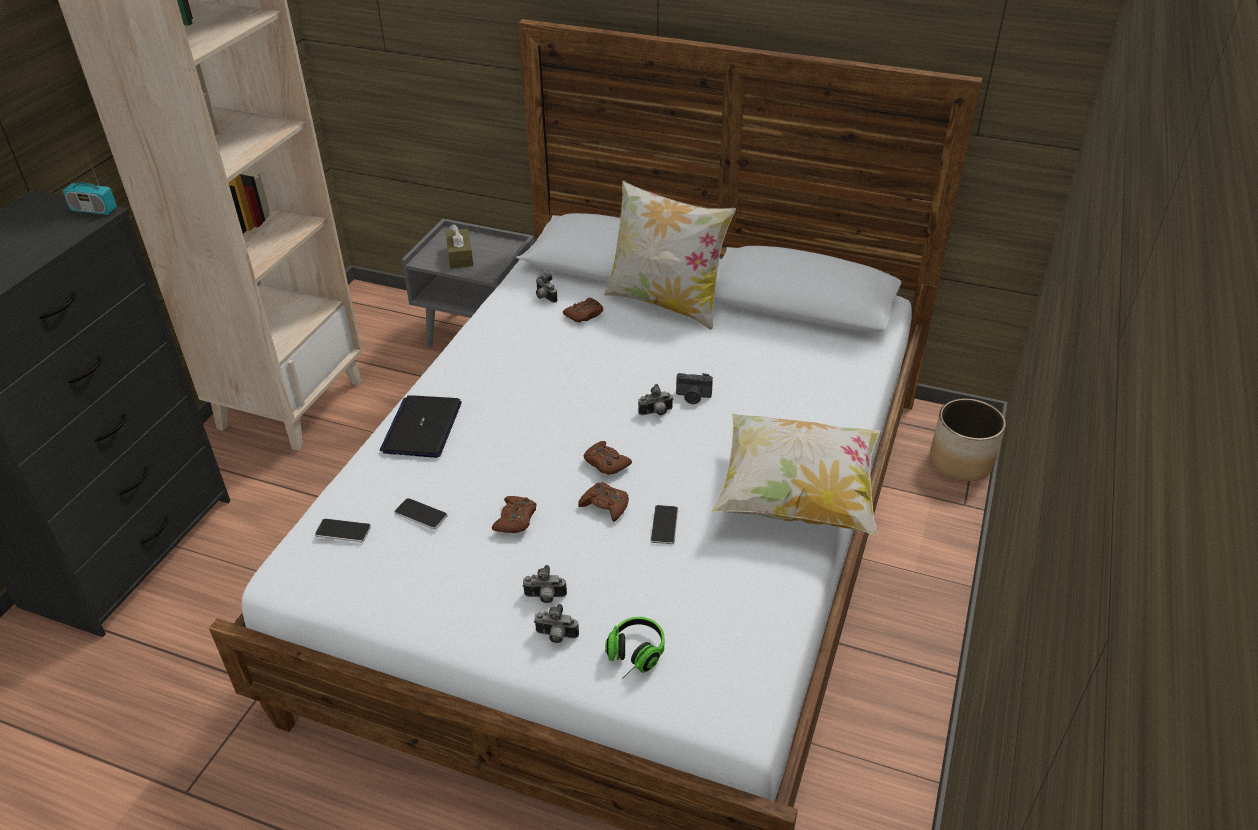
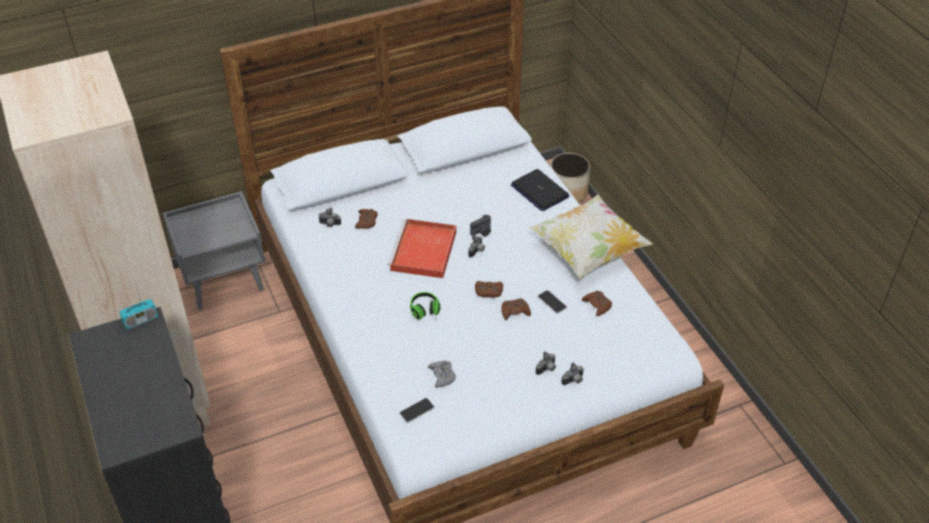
camera: 45 degrees left, 5 degrees up
laptop [380,395,462,458] -> laptop moved to [511,169,569,211]
phone [395,498,448,529] -> grey game controller [428,360,456,388]
brown tissue box [445,224,473,269] -> none
brown game controller [492,496,536,533] -> brown game controller moved to [582,291,612,316]
pillow [604,180,736,330] -> none
headphones [605,617,664,679] -> headphones moved to [410,292,441,320]
none -> red tray [388,219,457,278]

